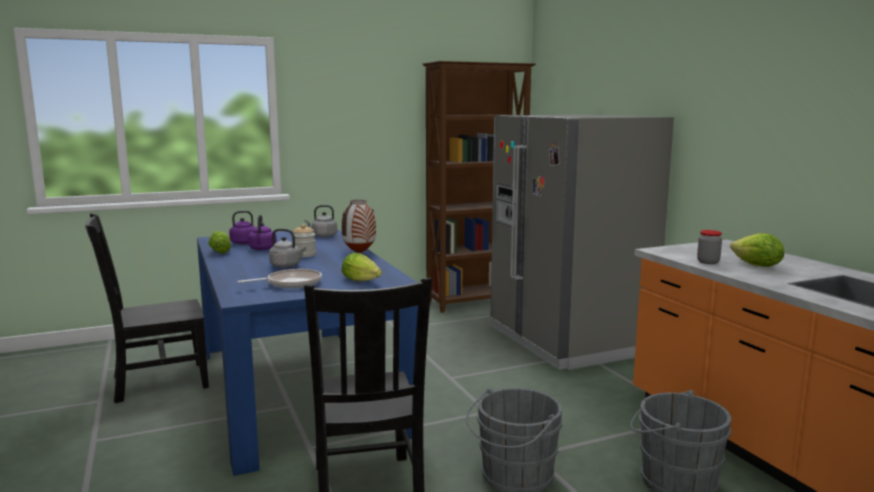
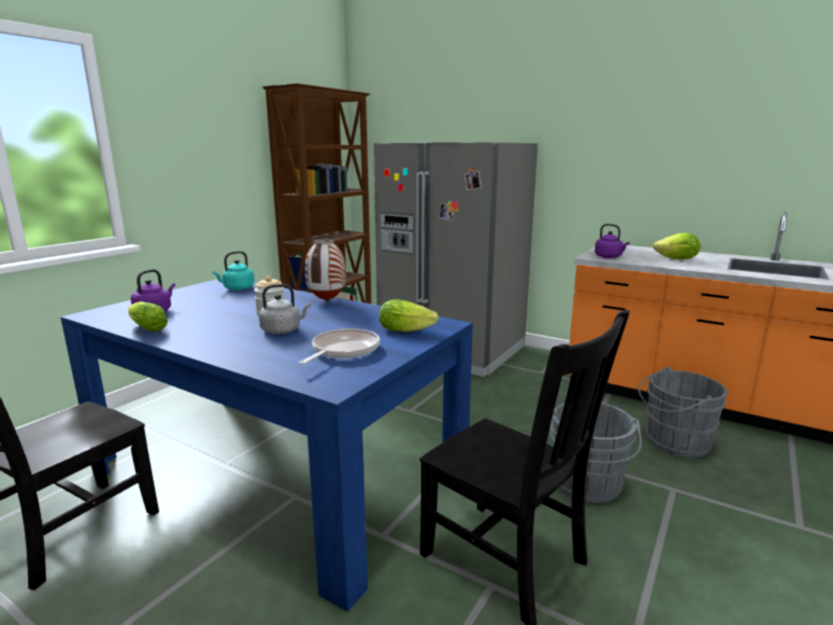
camera: 35 degrees left, 5 degrees up
purple kettle [248,215,277,250] -> purple kettle moved to [595,224,630,258]
grey kettle [305,205,337,237] -> turquoise kettle [212,251,255,290]
jar [697,230,722,264] -> none

